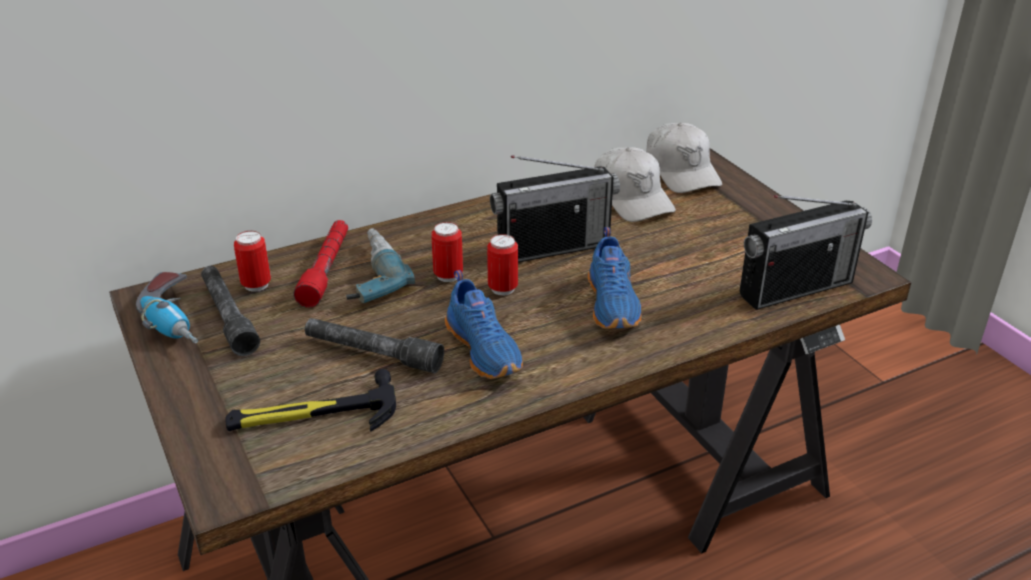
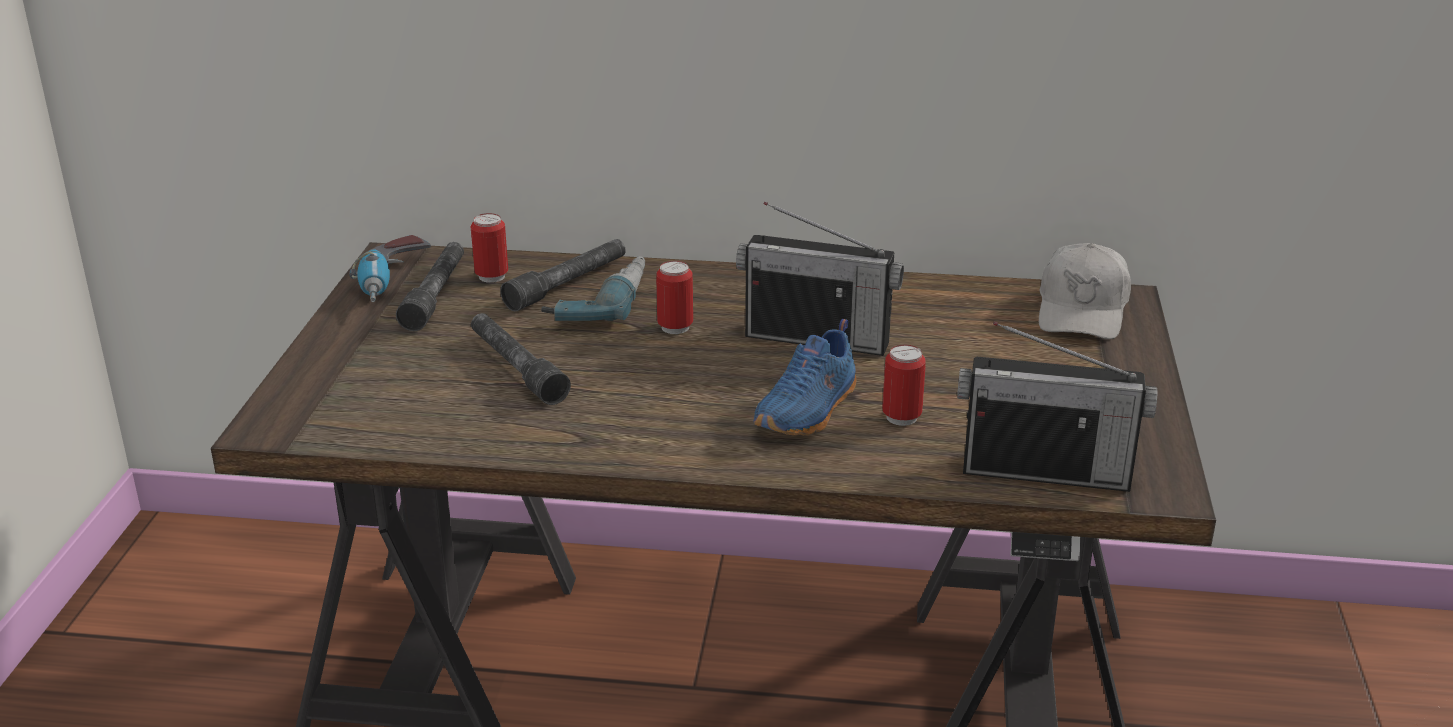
camera: 35 degrees right, 5 degrees down
hammer [225,369,396,431] -> none
red flashlight [293,220,348,308] -> grey flashlight [500,239,626,312]
blue shoe [445,270,523,379] -> none
can [487,234,518,295] -> can moved to [882,345,926,426]
white cap [594,147,676,222] -> none

